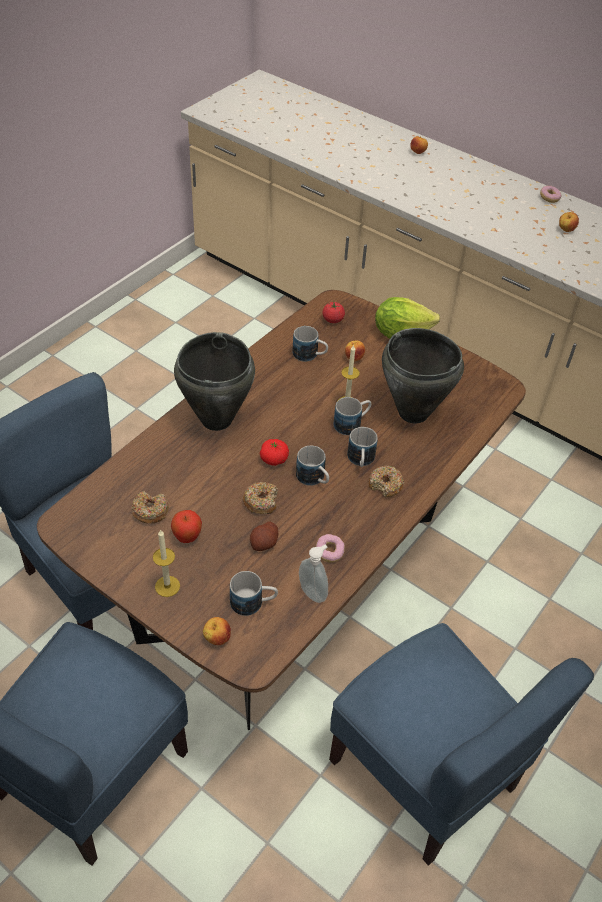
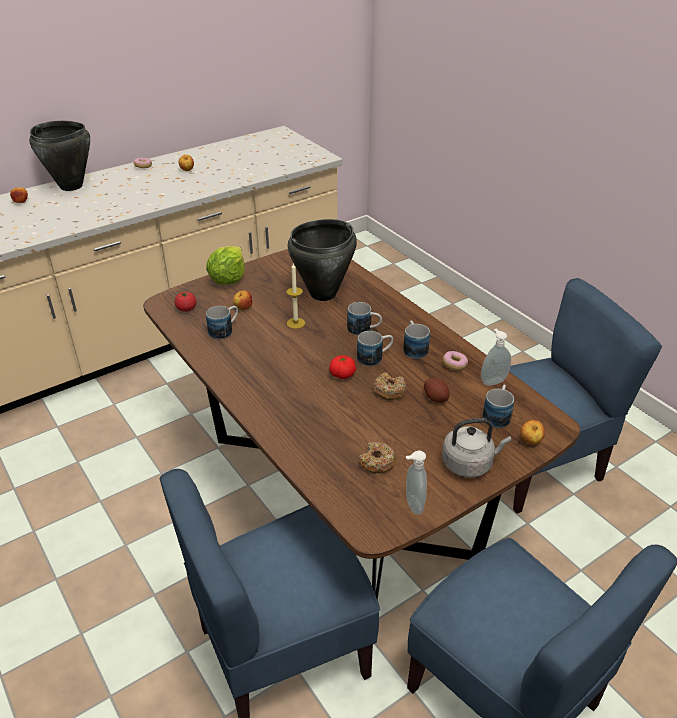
camera: 70 degrees left, 10 degrees down
candle [153,530,180,597] -> grey kettle [442,418,511,477]
apple [171,510,202,543] -> none
black cooking pot [174,332,255,431] -> black cooking pot moved to [29,121,90,191]
mug [334,397,371,435] -> mug moved to [403,320,430,359]
donut [368,465,404,497] -> none
none -> soap dispenser [406,451,427,515]

